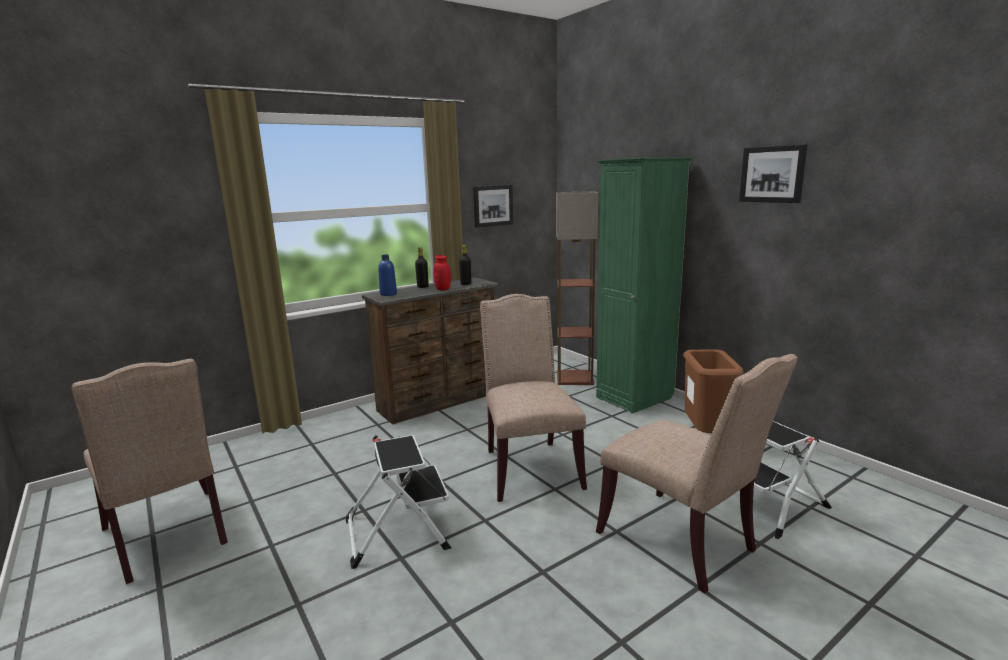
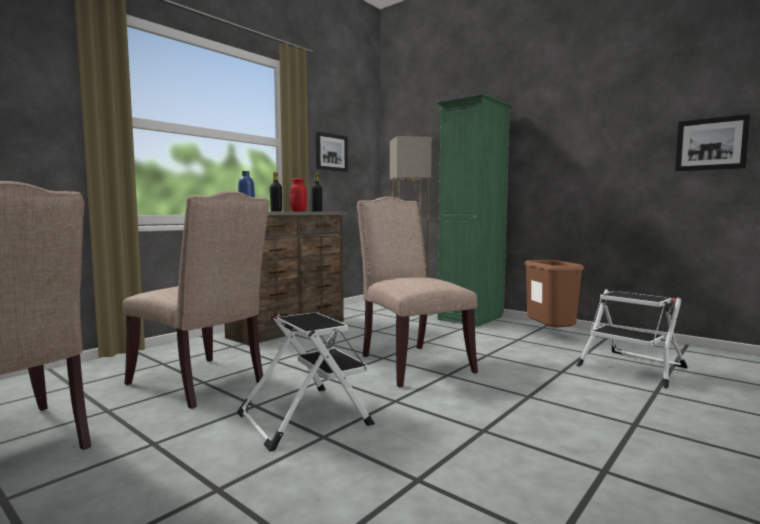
camera: 15 degrees left, 10 degrees down
beige chair [596,354,798,593] -> beige chair moved to [123,191,269,409]
picture [739,144,807,203] -> picture moved to [675,114,751,172]

